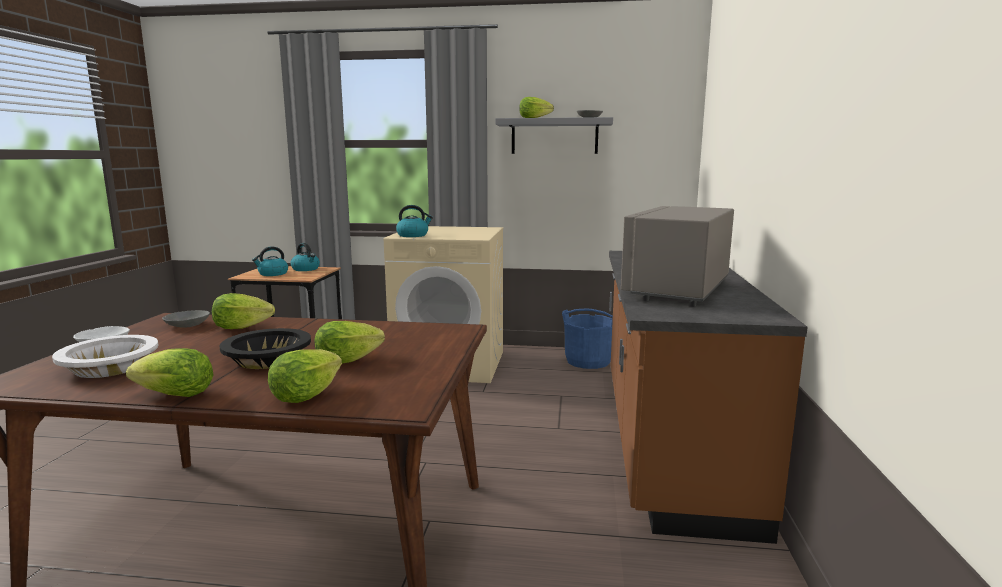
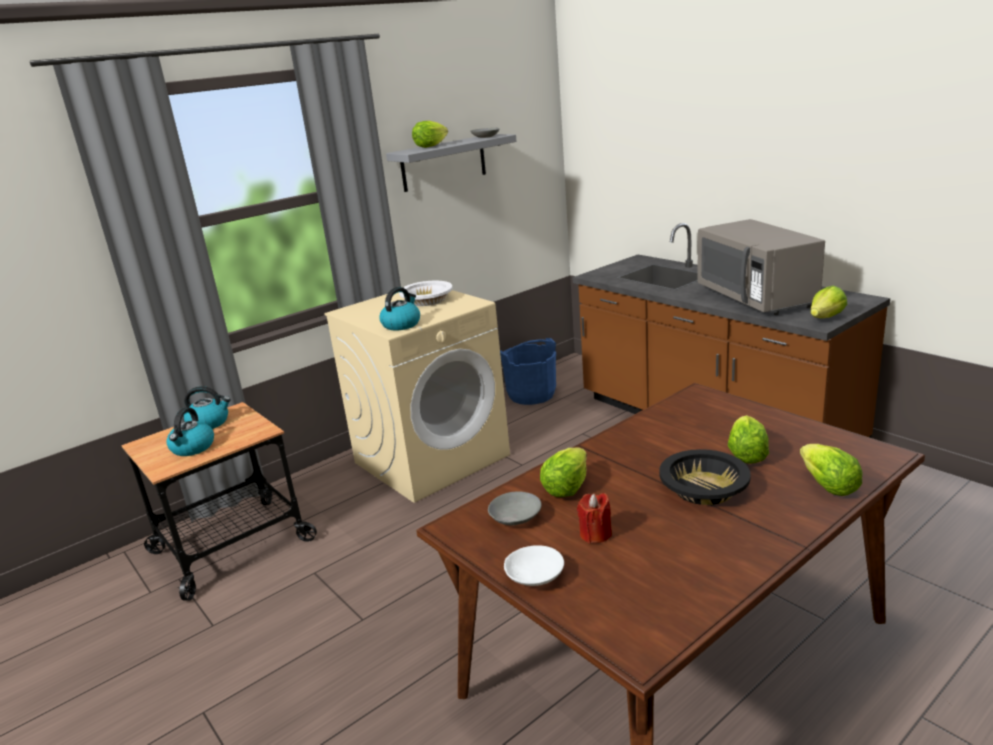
camera: 45 degrees left, 10 degrees up
white bowl [52,335,158,378] -> white bowl moved to [399,281,453,306]
lettuce [126,348,214,397] -> lettuce moved to [811,286,847,318]
none -> red candle [577,493,612,544]

